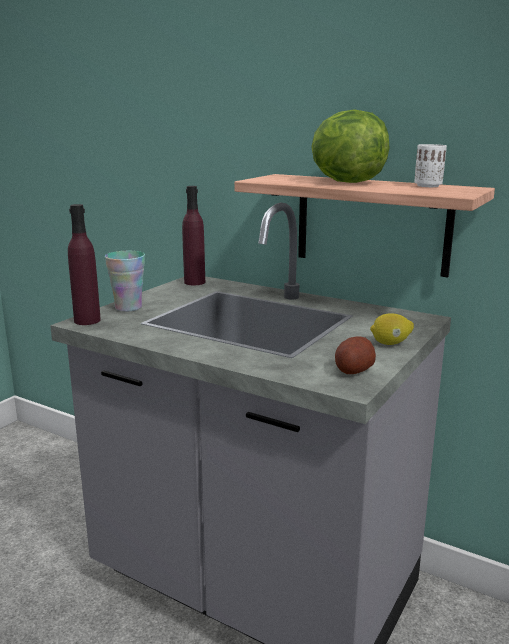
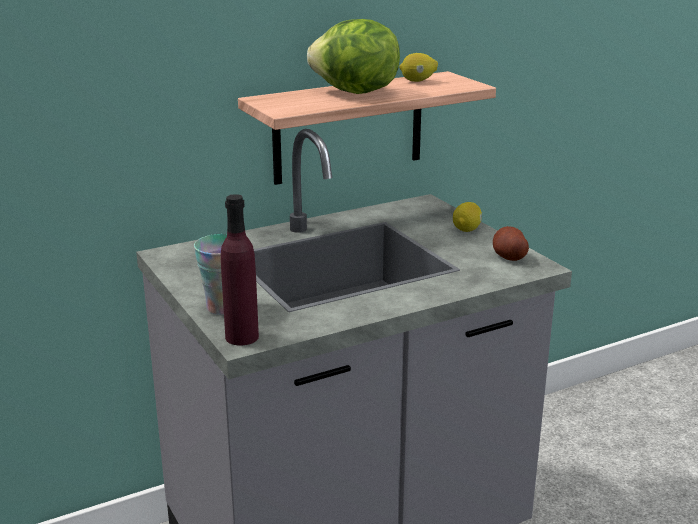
camera: 60 degrees left, 5 degrees up
purple bottle [182,186,205,285] -> none
white cup [414,144,447,187] -> lemon [399,53,438,82]

